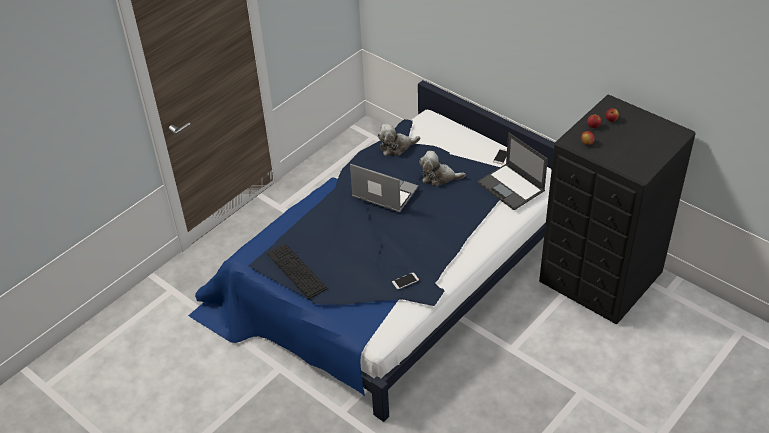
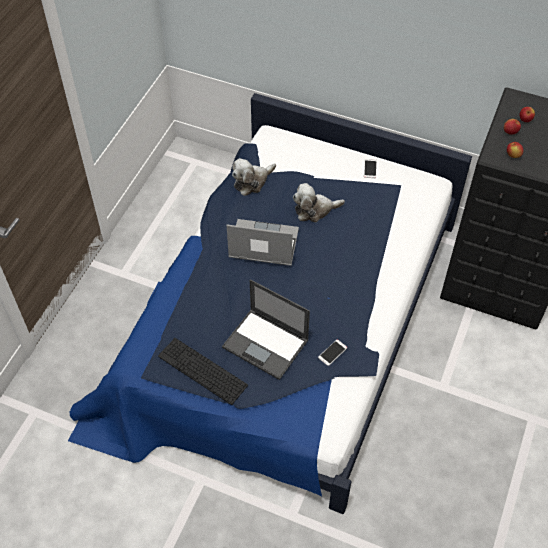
camera: 20 degrees left, 10 degrees up
laptop [477,133,548,210] -> laptop moved to [222,279,310,380]

